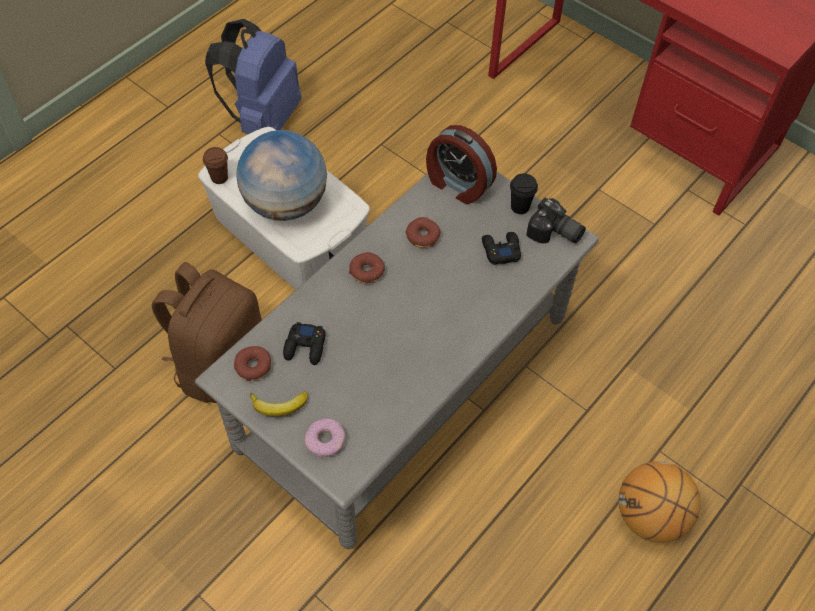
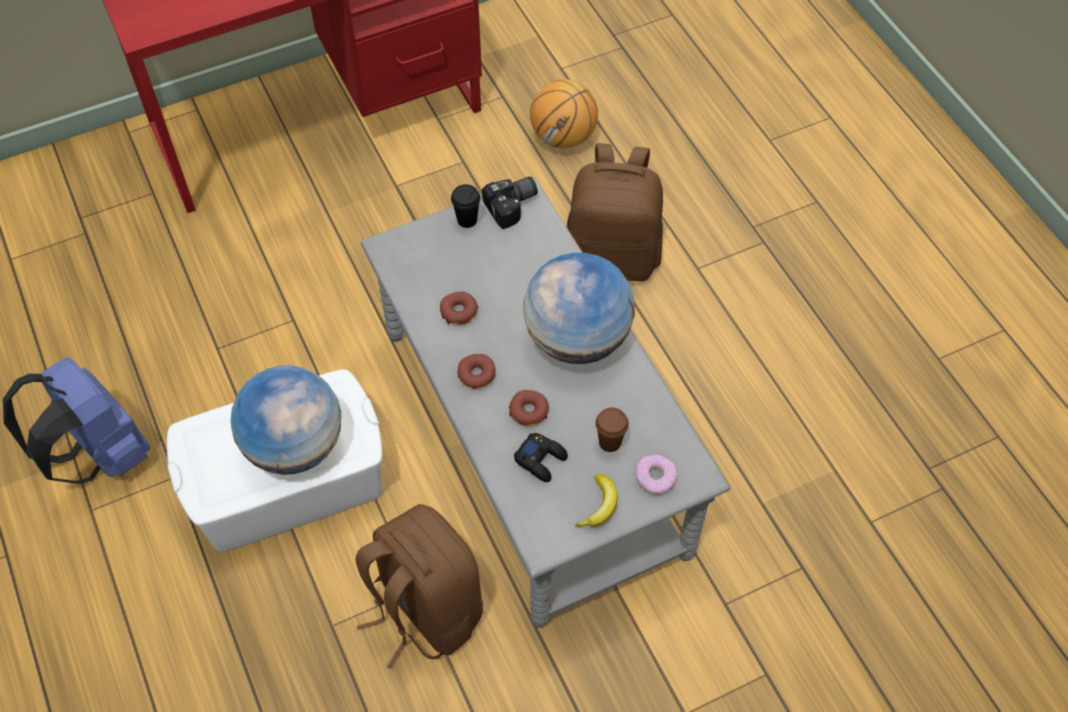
camera: 65 degrees left, 0 degrees up
brown cup [203,147,228,184] -> brown cup moved to [595,407,629,452]
donut [234,346,271,381] -> donut moved to [509,390,549,426]
alarm clock [426,125,497,204] -> none
black game controller [482,232,521,265] -> none
basketball [619,462,701,543] -> basketball moved to [530,79,598,148]
none -> globe [523,253,635,364]
none -> brown backpack [567,143,663,281]

